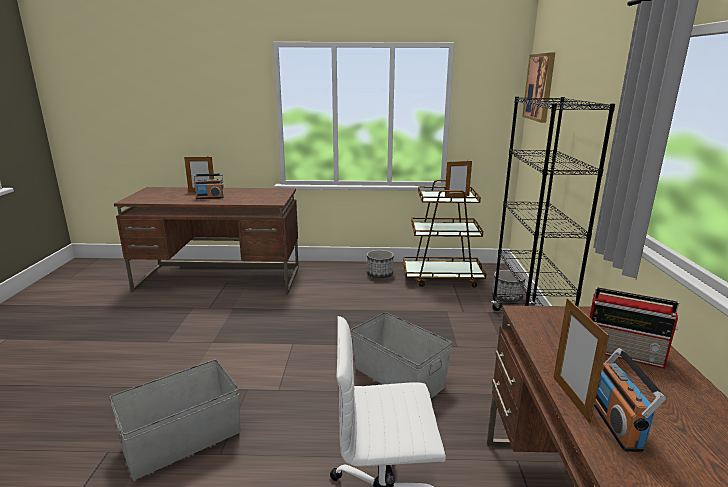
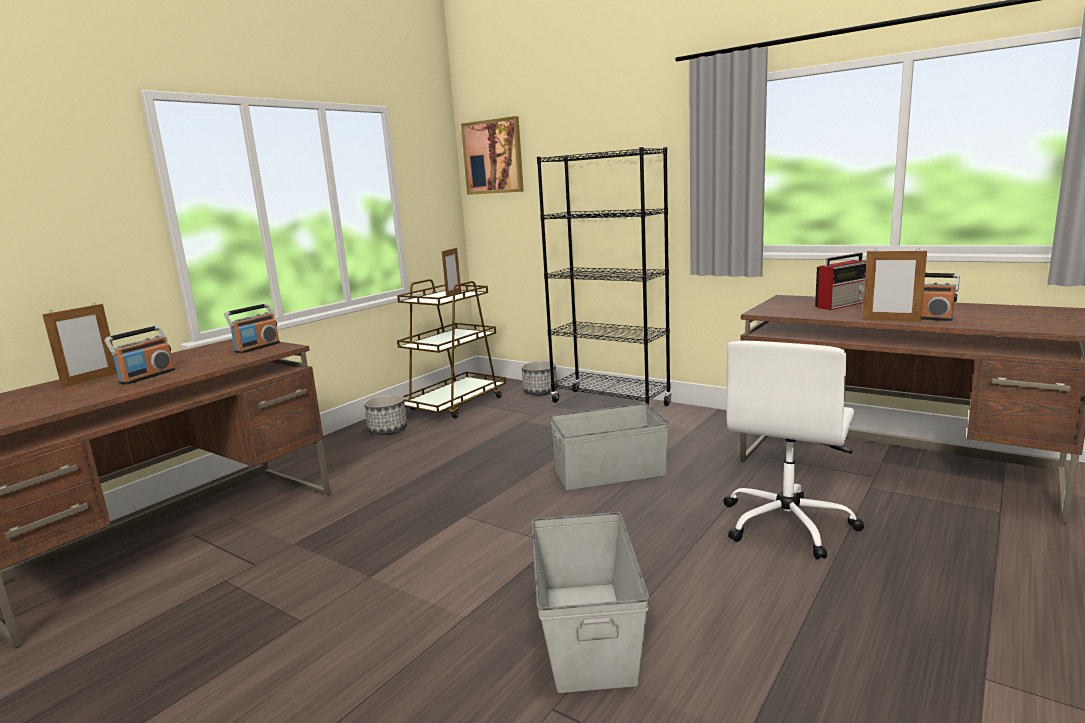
camera: 55 degrees left, 5 degrees down
none -> radio [224,303,280,354]

